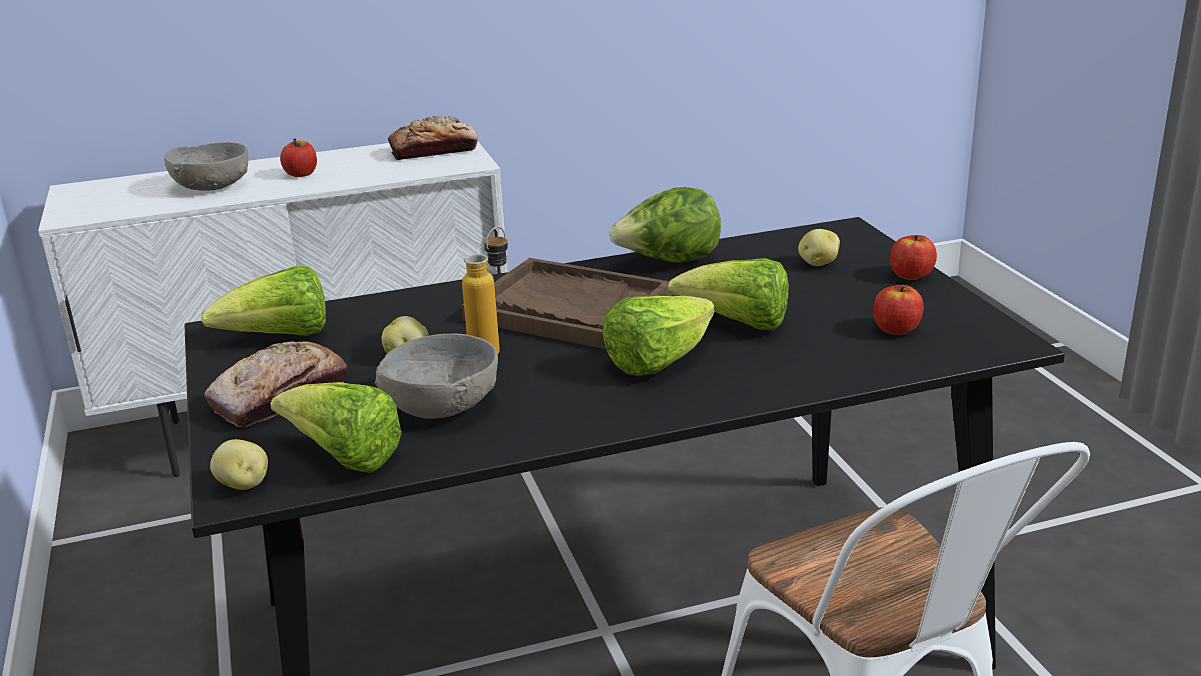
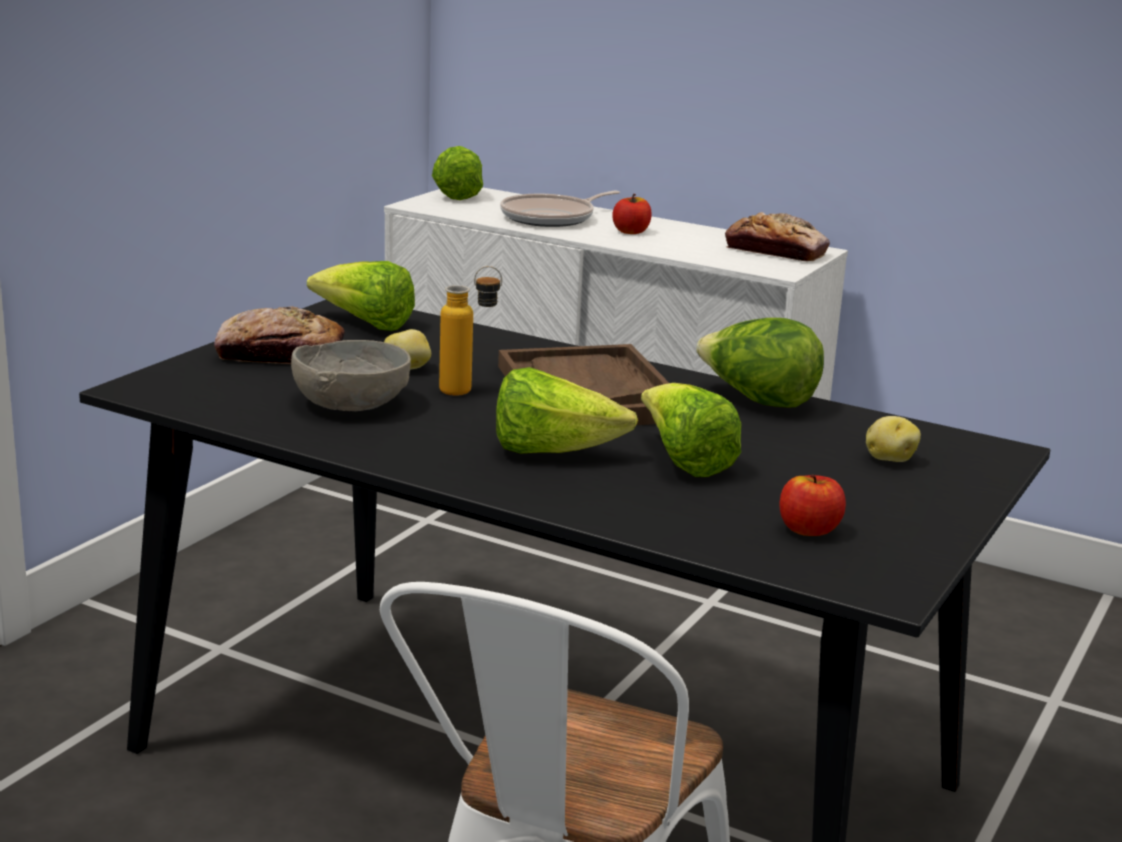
camera: 45 degrees right, 5 degrees down
grey bowl [164,142,249,191] -> frying pan [500,191,620,227]
potato [210,439,268,490] -> none
lettuce [270,382,402,473] -> lettuce moved to [432,146,483,200]
apple [890,235,937,280] -> none

